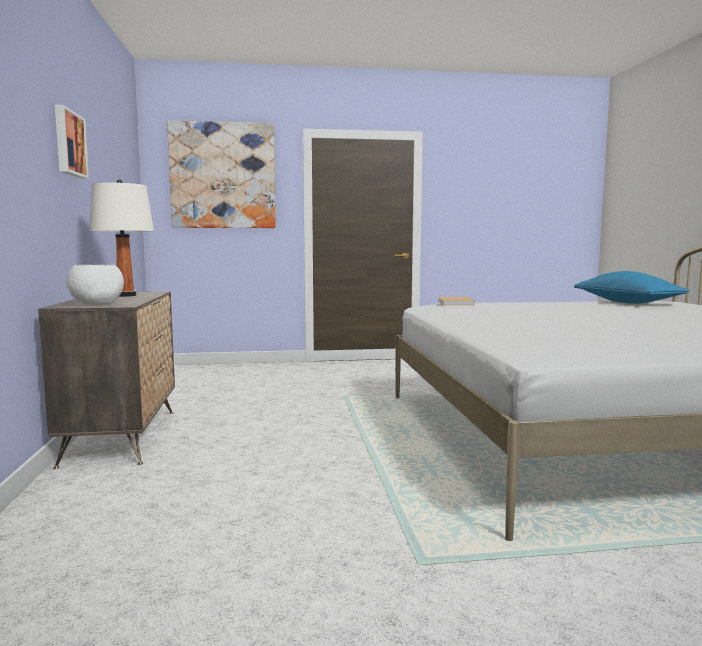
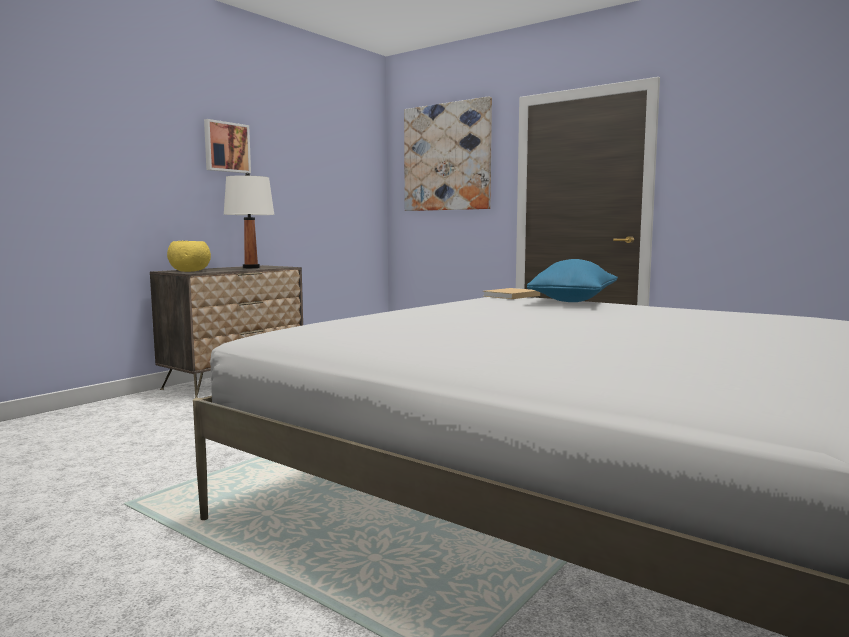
camera: 45 degrees right, 0 degrees up
white bowl [67,265,124,305] -> yellow bowl [167,241,211,272]
blue pillow [574,271,690,304] -> blue pillow moved to [527,259,618,302]

